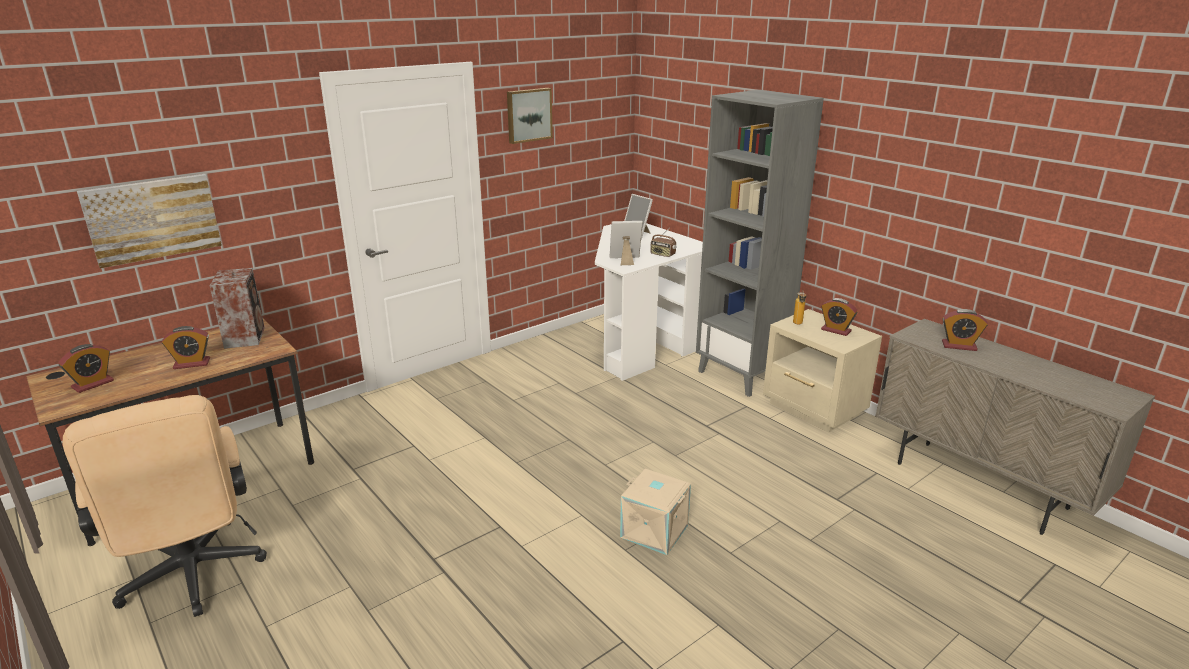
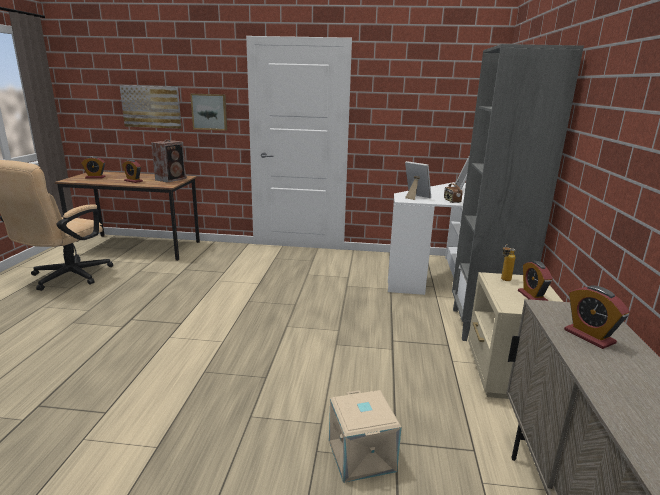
camera: 45 degrees right, 5 degrees down
picture [507,88,553,144] -> picture moved to [190,94,227,131]
beige storage box [620,469,691,555] -> beige storage box moved to [329,390,402,483]

